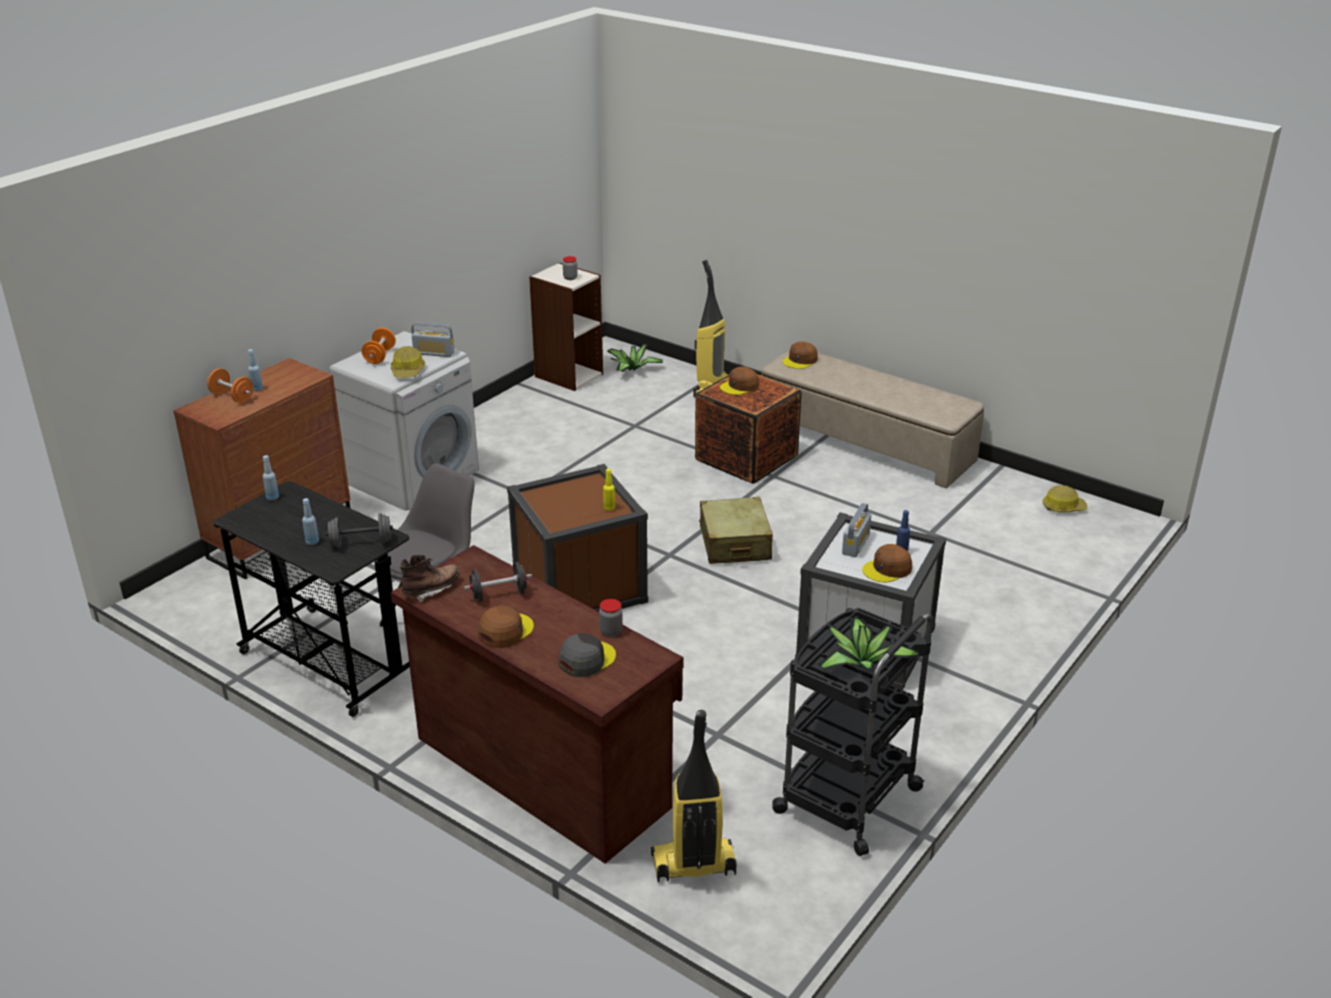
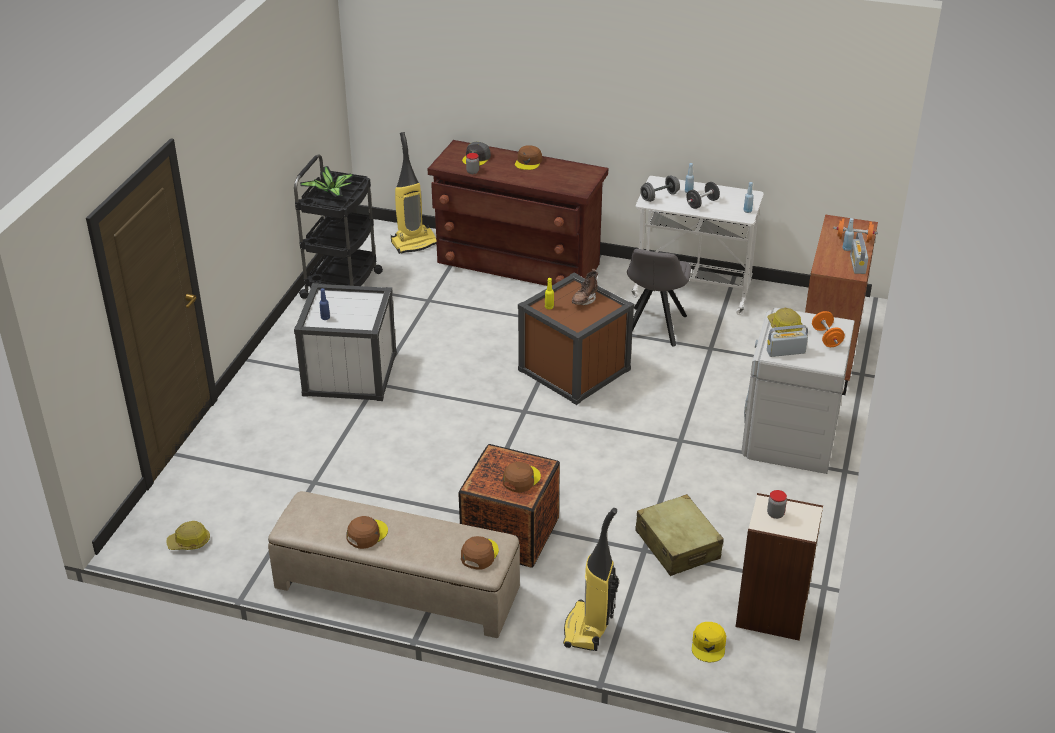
camera: 160 degrees right, 5 degrees up
black desk [213,481,410,717] -> white desk [632,176,764,315]
brown boot [400,555,460,603] -> brown boot moved to [572,269,598,305]
black dumbbell [464,562,532,602] -> black dumbbell moved to [686,182,720,209]
potted plant [607,344,663,372] -> yellow cap [692,622,726,662]
beige suitcase [699,497,773,564] -> beige suitcase moved to [635,494,724,576]
radio [842,503,871,557] -> radio moved to [850,233,868,274]
brown cap [862,544,912,582] -> brown cap moved to [346,516,388,549]

